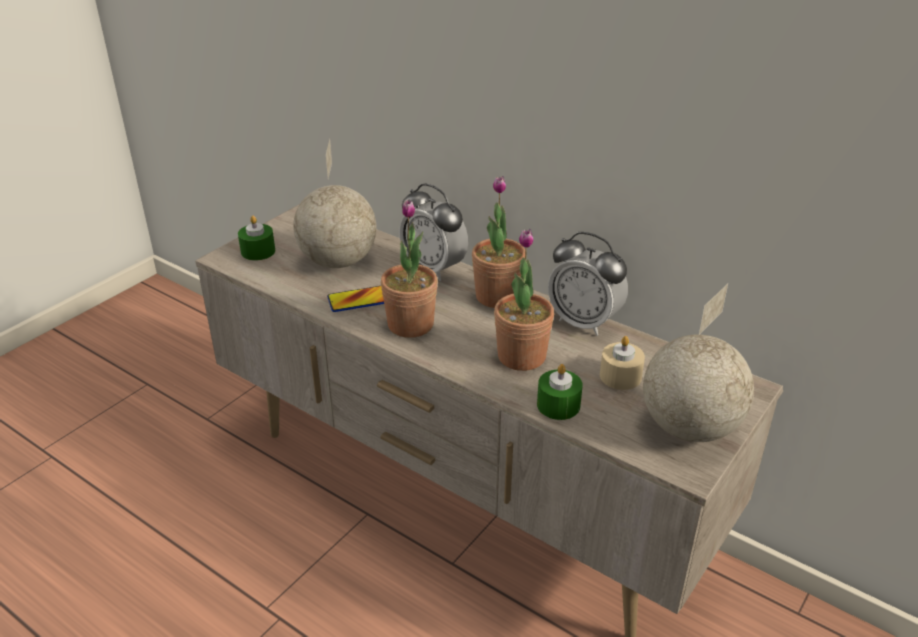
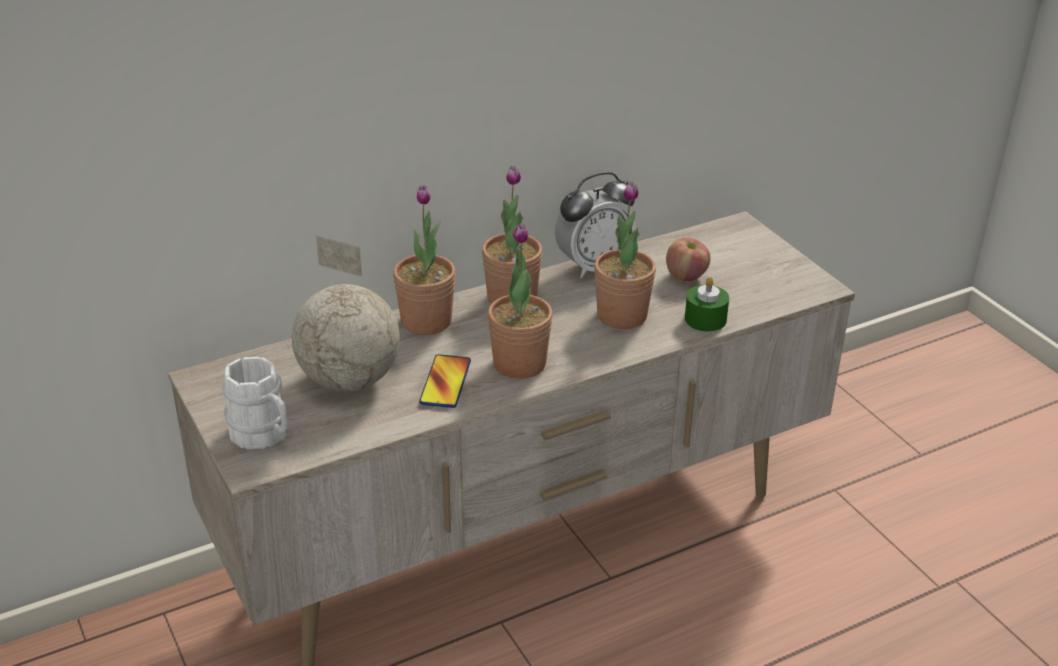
camera: 65 degrees left, 0 degrees up
green candle [238,215,275,261] -> white mug [222,357,288,449]
alarm clock [399,184,468,281] -> potted plant [393,185,456,335]
beige candle [600,336,645,390] -> apple [666,238,711,281]
globe [643,284,754,442] -> none

